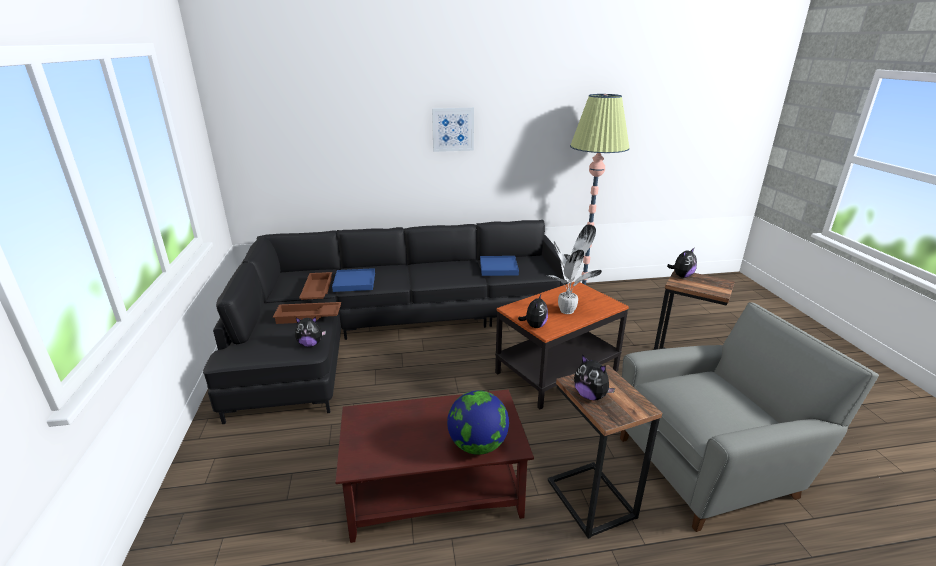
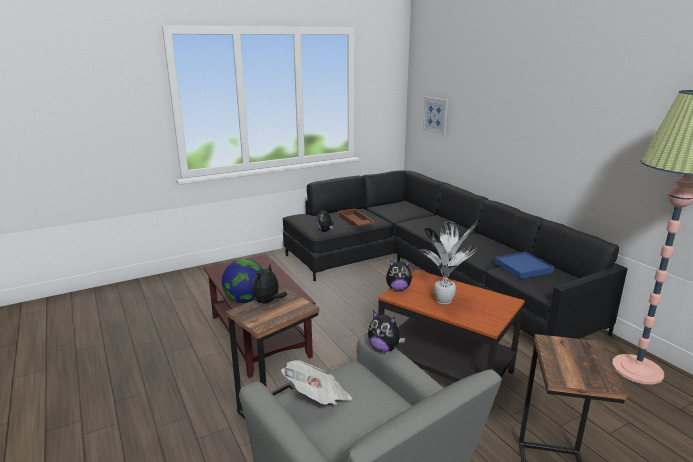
camera: 70 degrees right, 5 degrees down
brown tray [299,272,332,300] -> none
blue tray [332,268,375,292] -> none
picture [432,108,474,152] -> picture moved to [423,97,448,135]
plush toy [667,247,697,278] -> plush toy moved to [368,311,405,352]
none -> newspaper [281,360,352,405]

